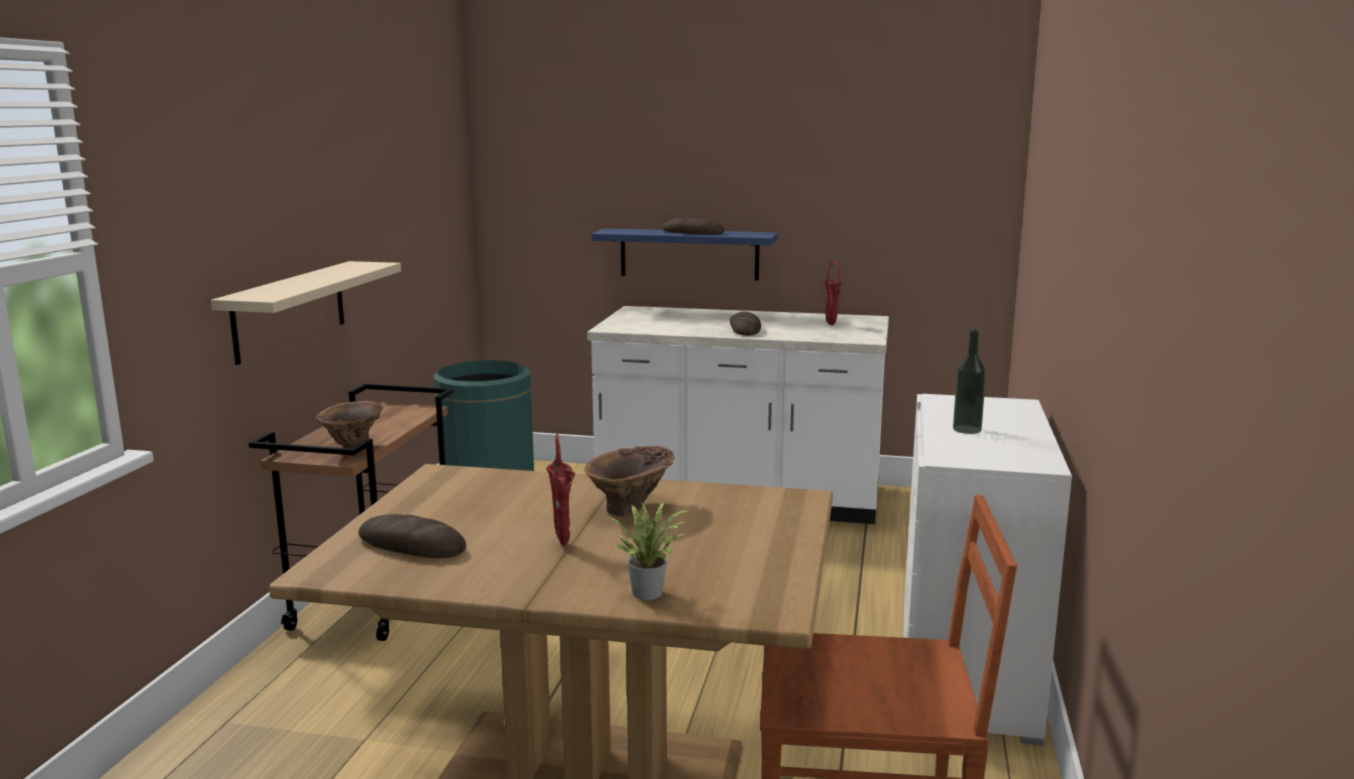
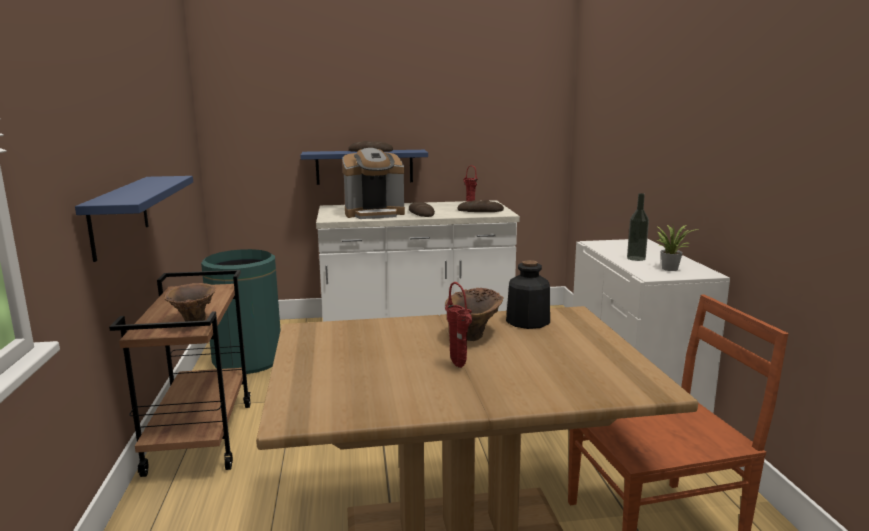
camera: 20 degrees left, 0 degrees up
beige shelf [211,261,401,365] -> blue shelf [75,176,193,262]
bread [358,514,466,558] -> bread moved to [458,200,504,212]
potted plant [606,502,689,600] -> potted plant moved to [656,223,694,271]
none -> coffee machine [342,148,405,219]
none -> bottle [506,260,550,329]

